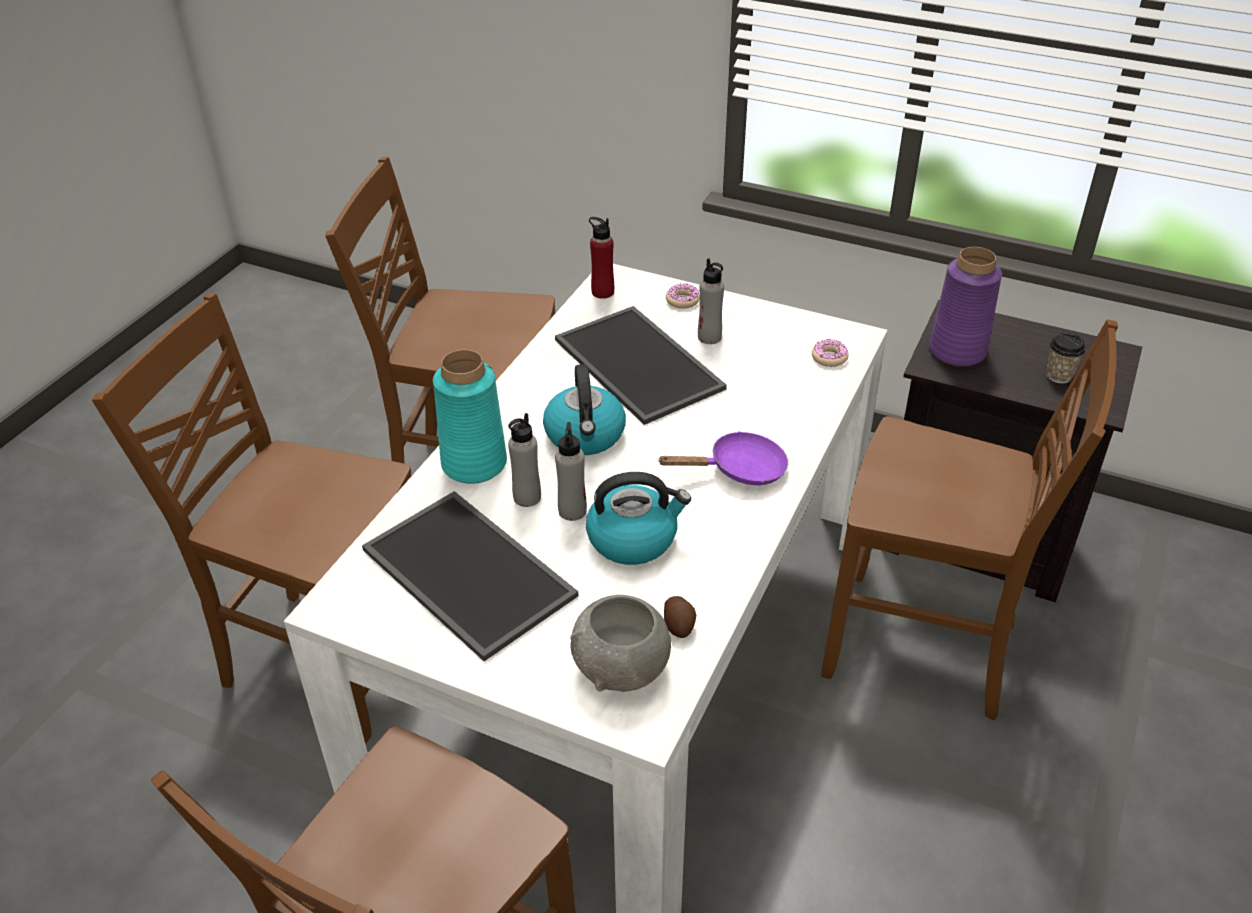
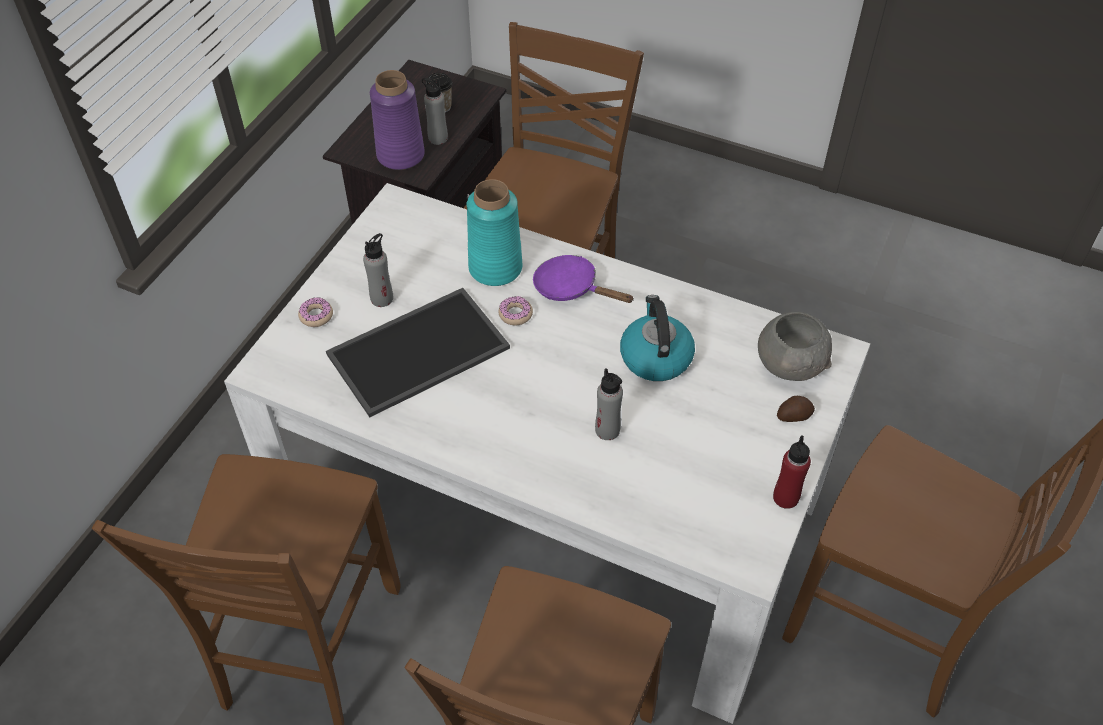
camera: 90 degrees left, 10 degrees up
tray [362,491,578,661] -> none
turquoise vase [433,350,507,484] -> turquoise vase moved to [467,179,522,286]
kettle [543,364,626,455] -> none
grey bottle [555,422,587,521] -> grey bottle moved to [422,78,448,145]
red bottle [589,217,614,299] -> red bottle moved to [773,436,811,509]
purple frying pan [657,431,788,486] -> purple frying pan turned 45 degrees counterclockwise [533,255,633,303]
potato [664,596,696,638] -> potato moved to [777,396,815,422]
donut [812,339,849,367] -> donut moved to [498,296,533,325]

